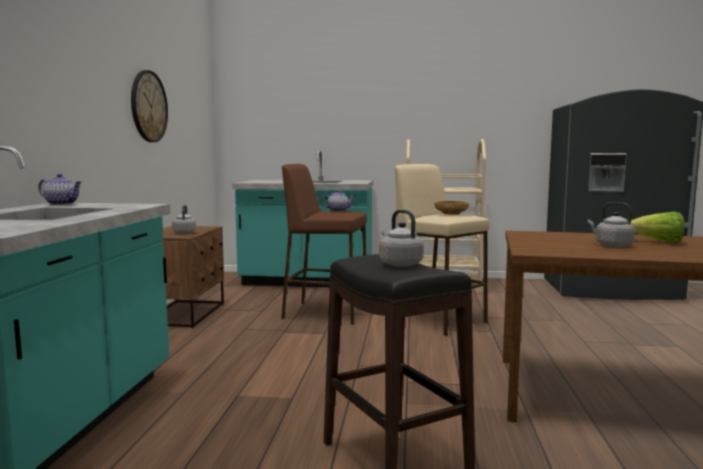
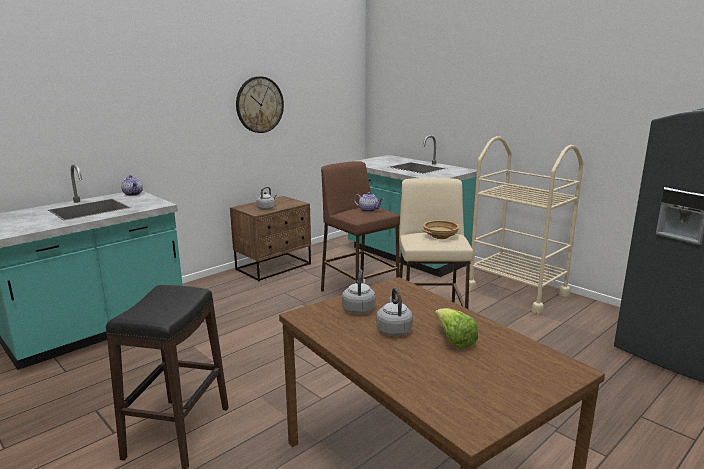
camera: 40 degrees right, 10 degrees up
grey kettle [379,210,424,267] -> grey kettle moved to [342,270,376,314]

